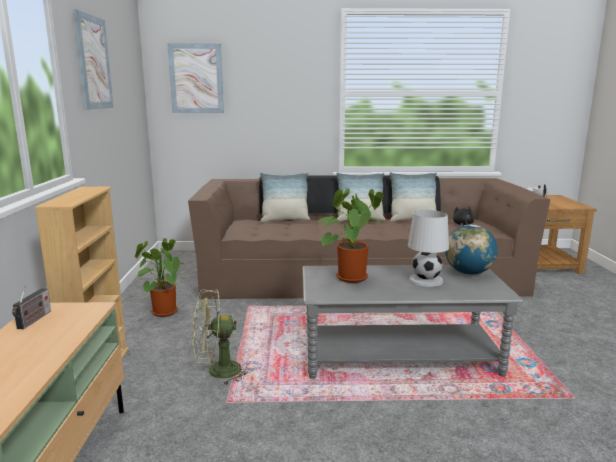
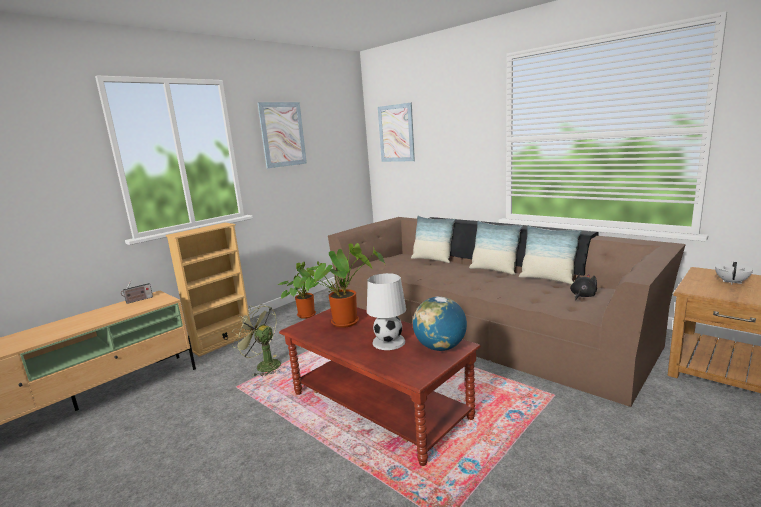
camera: 45 degrees right, 0 degrees up
grey coffee table [302,265,523,379] -> brown coffee table [279,307,481,466]

